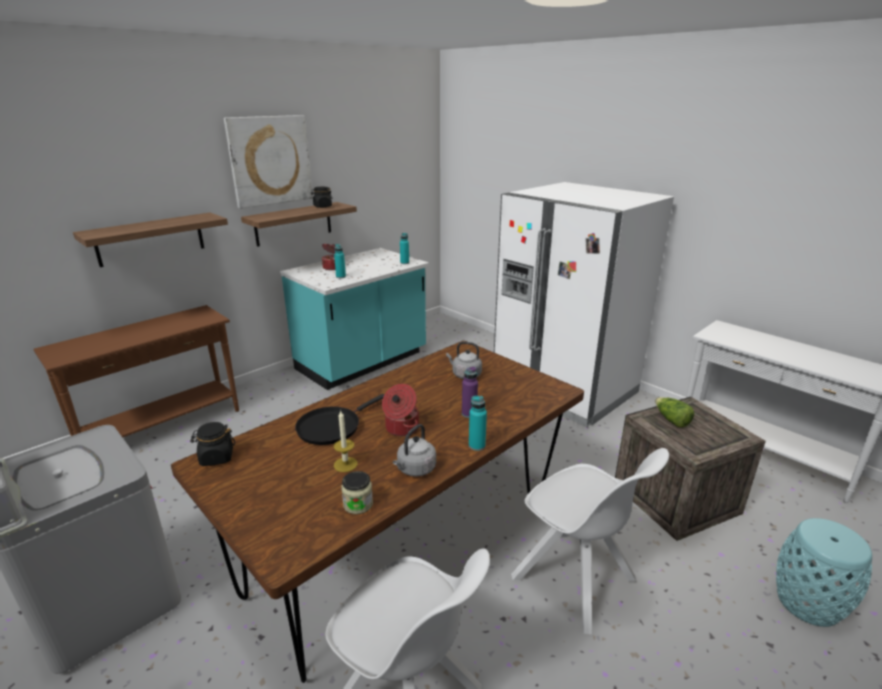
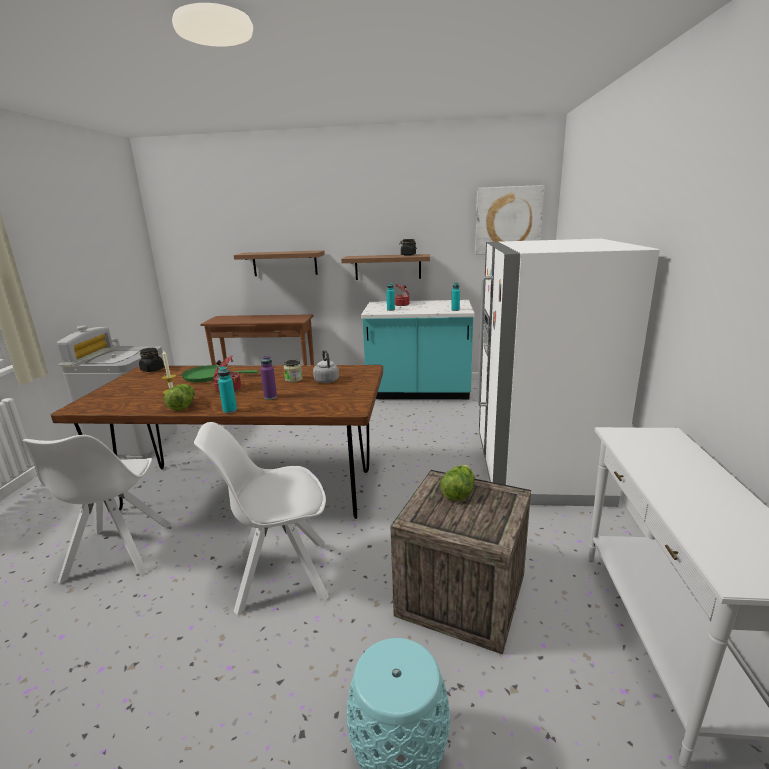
camera: 50 degrees right, 5 degrees down
picture [224,115,313,209] -> picture moved to [475,185,544,255]
black frying pan [295,394,385,445] -> green frying pan [182,365,258,382]
jar [341,471,373,514] -> jar moved to [284,360,303,382]
grey kettle [393,424,436,477] -> lettuce [164,384,195,411]
white chair [511,448,669,634] -> white chair turned 75 degrees clockwise [194,422,329,615]

